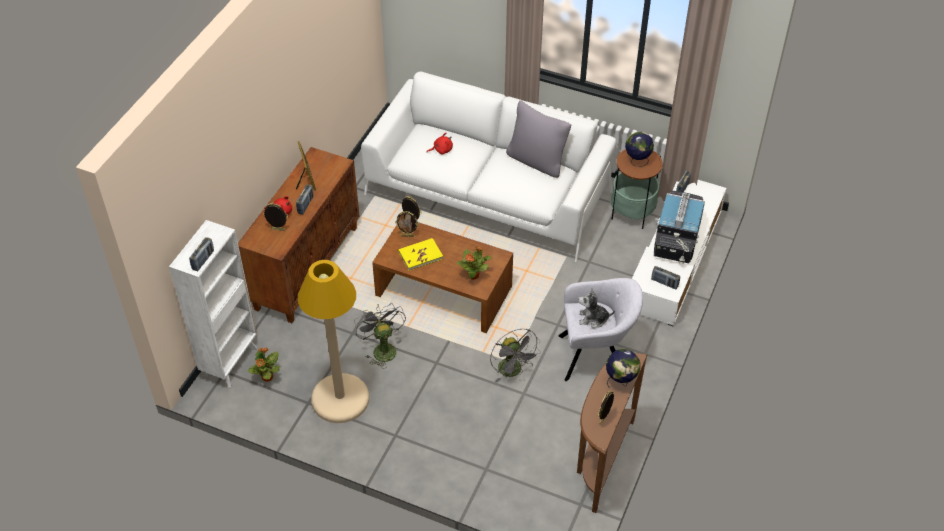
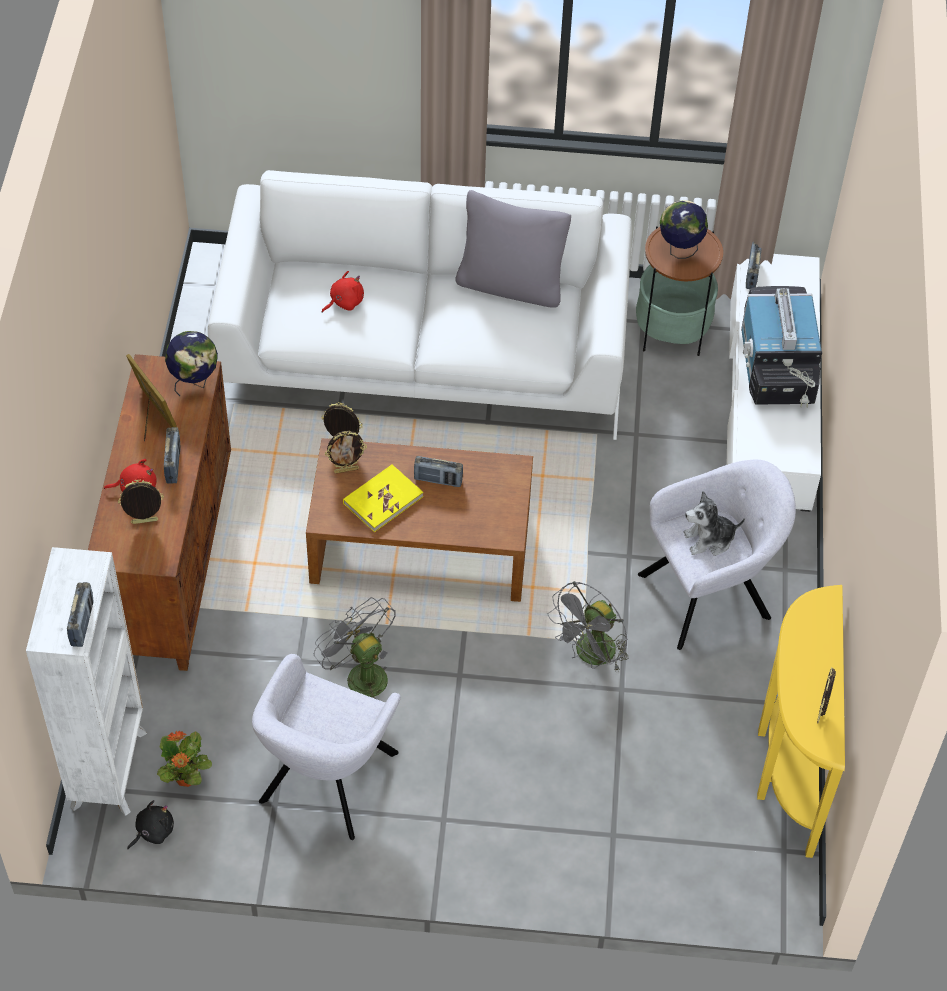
camera: 20 degrees left, 5 degrees up
beige floor lamp [298,260,369,423] -> grey armchair [252,654,401,840]
potted plant [457,247,492,280] -> none
grey fan [490,329,541,382] -> grey fan turned 90 degrees clockwise [548,581,628,672]
brown console table [577,353,647,513] -> yellow console table [757,585,845,858]
globe [606,349,640,388] -> globe moved to [165,331,218,396]
radio [651,266,680,289] -> radio moved to [414,456,463,487]
none -> black plush toy [127,800,174,849]

